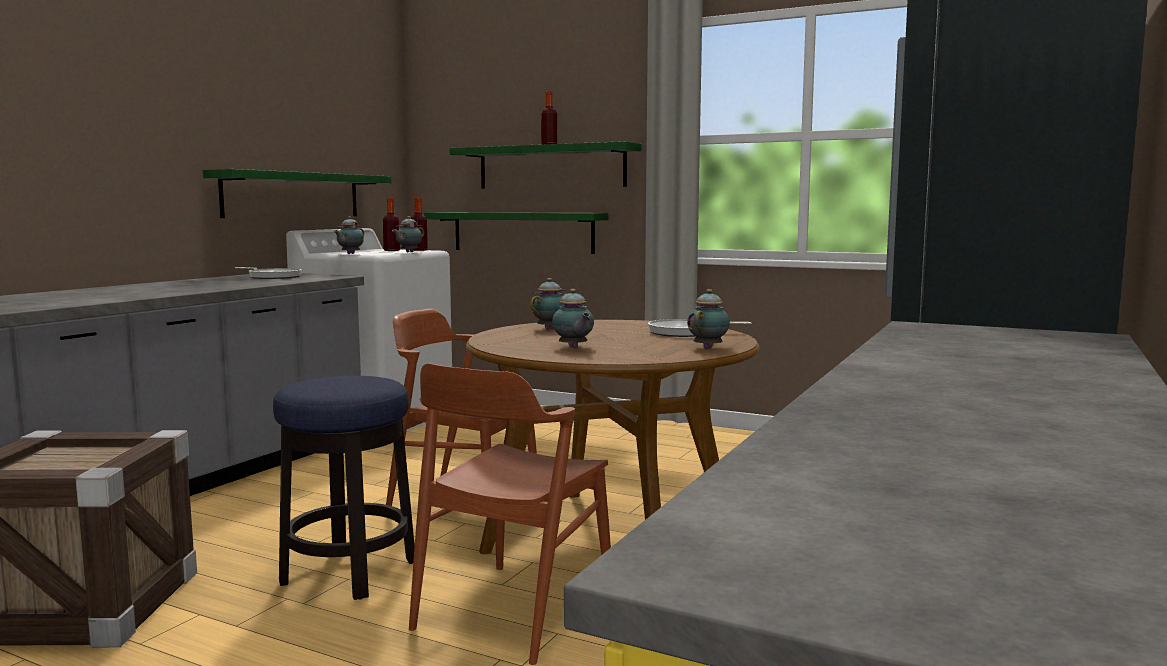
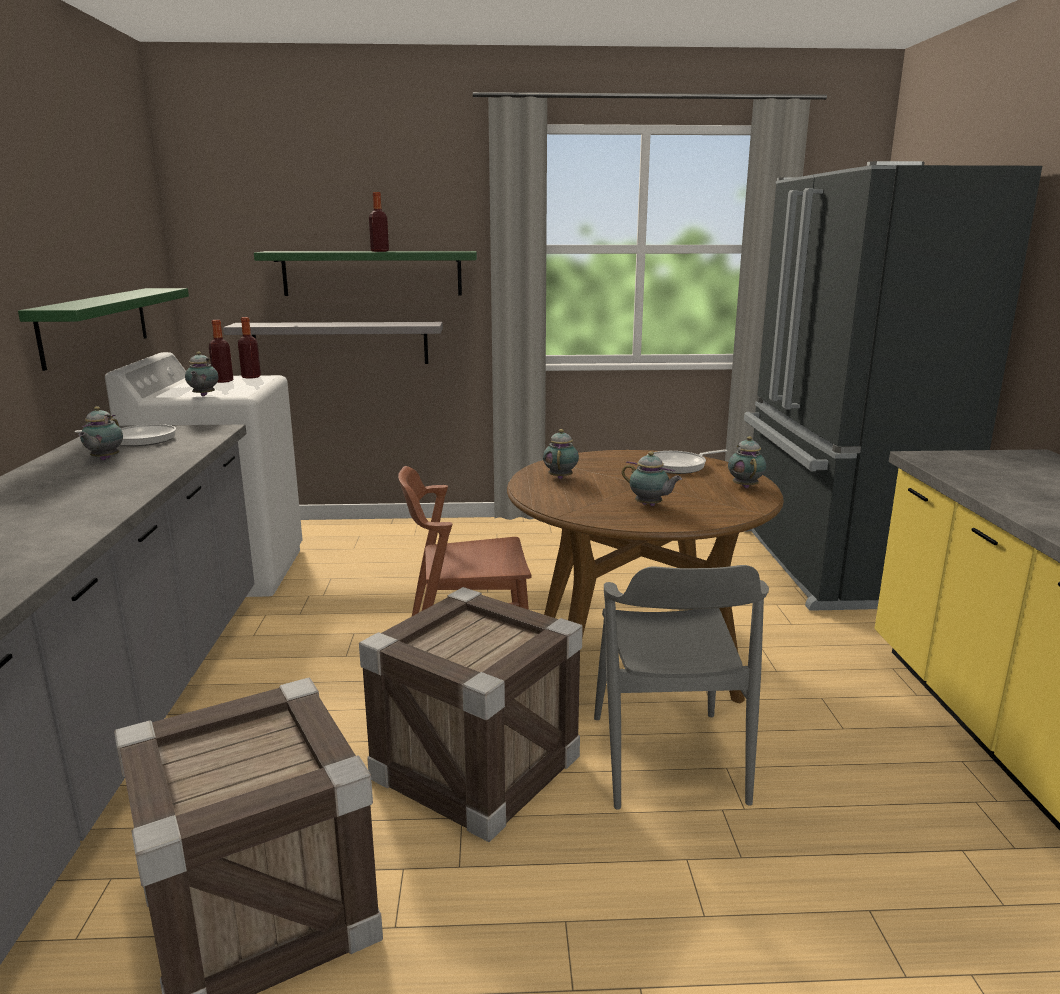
camera: 30 degrees left, 10 degrees up
stool [273,376,415,600] -> crate [359,587,583,842]
teapot [392,216,424,253] -> teapot moved to [78,406,123,460]
brown chair [409,364,611,665] -> grey chair [594,565,769,810]
green shelf [424,212,609,254] -> grey shelf [223,322,443,364]

